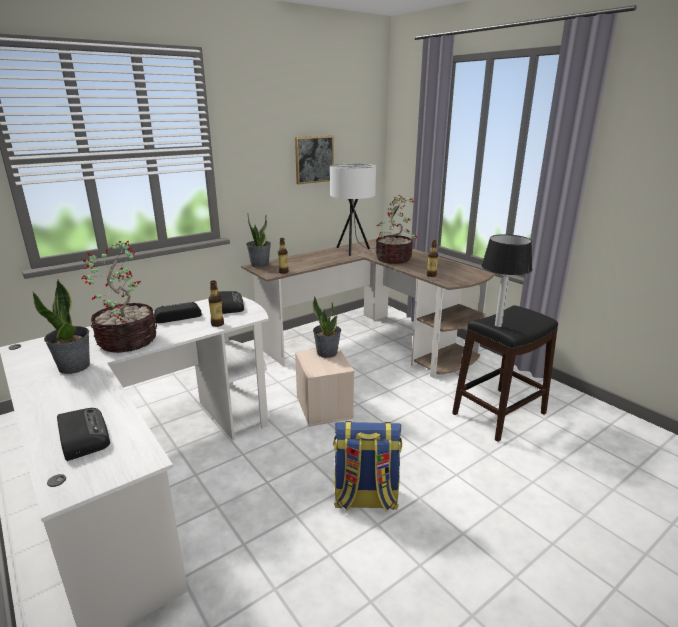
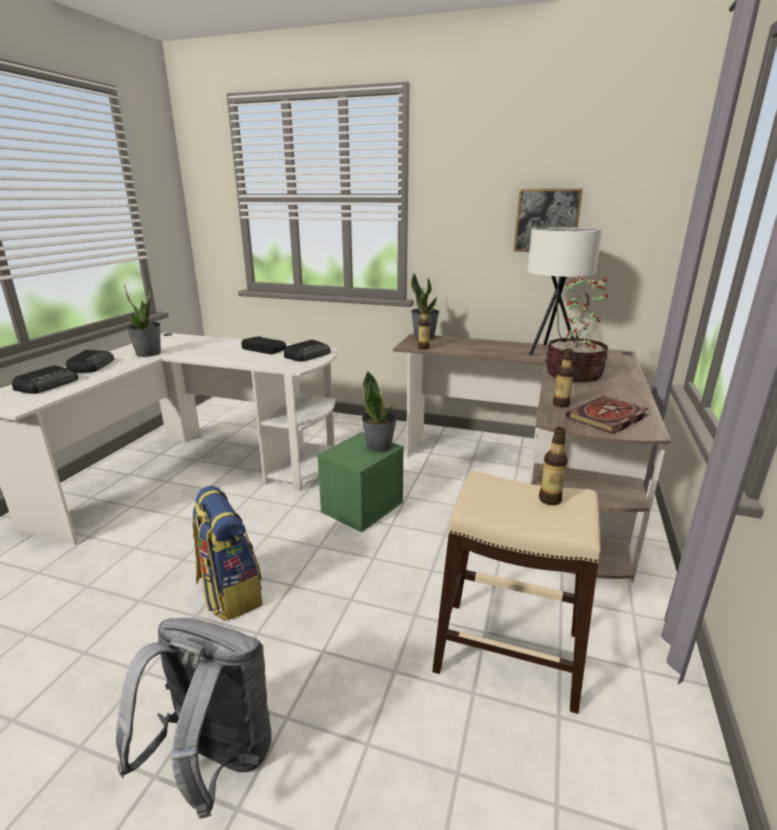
camera: 55 degrees right, 0 degrees up
potted plant [81,241,157,353] -> none
bottle [208,280,224,327] -> bottle moved to [539,427,568,505]
beige storage box [295,347,355,427] -> green storage box [317,432,404,532]
black stool [452,305,558,442] -> beige stool [432,471,601,714]
table lamp [481,234,532,327] -> none
none -> radio [66,350,114,373]
none -> grey backpack [116,618,272,818]
none -> book [566,396,649,434]

